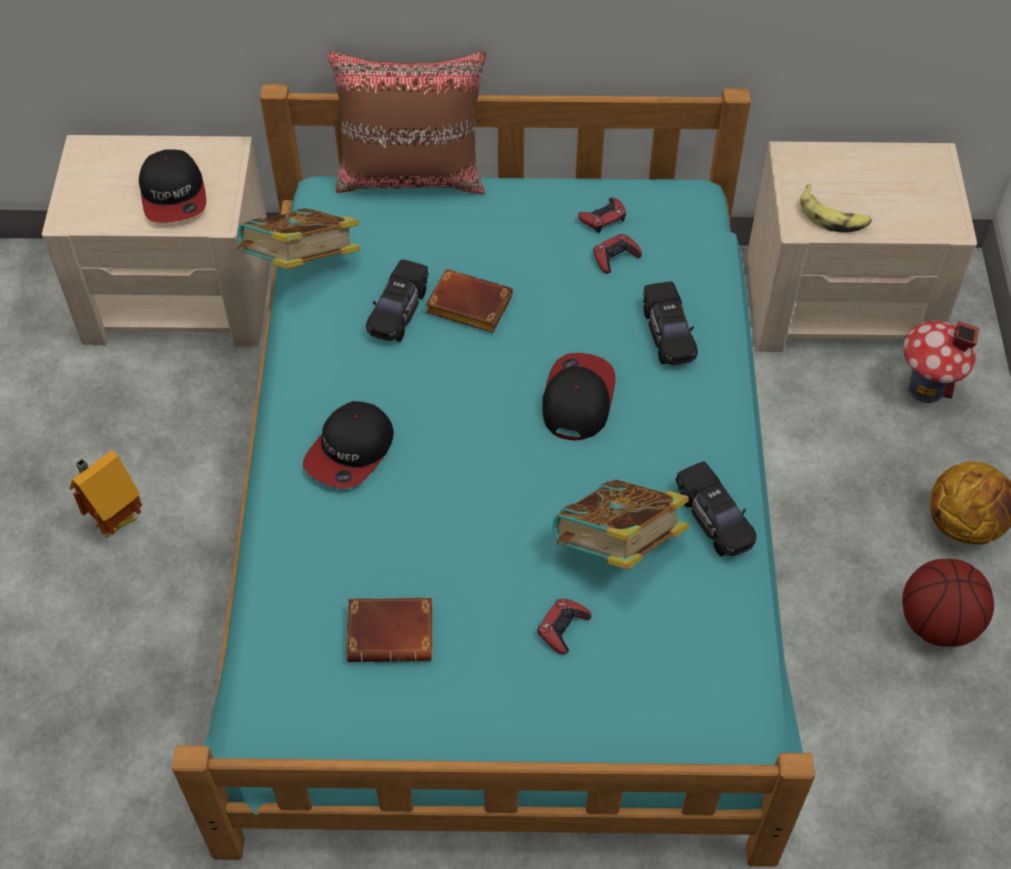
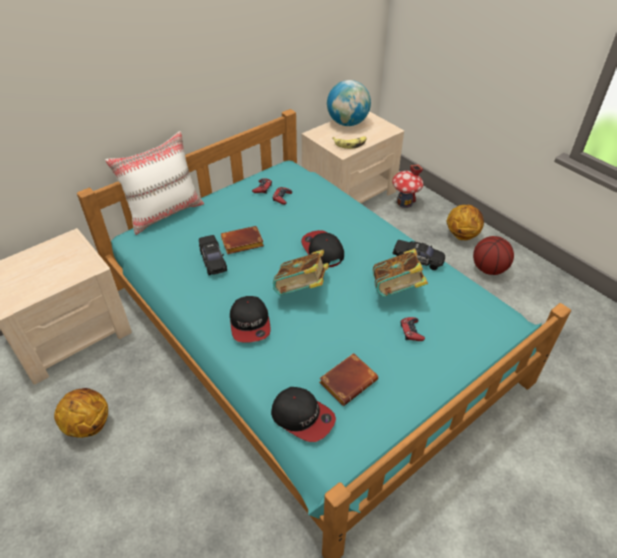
camera: 40 degrees left, 10 degrees down
toy house [69,450,142,539] -> none
cap [139,149,206,223] -> cap moved to [271,387,336,442]
book [237,208,360,269] -> book moved to [273,250,329,295]
brown pillow [327,50,486,194] -> white pillow [105,131,204,235]
black toy car [643,281,698,365] -> none
none -> basketball [54,388,108,438]
none -> globe [327,80,371,126]

